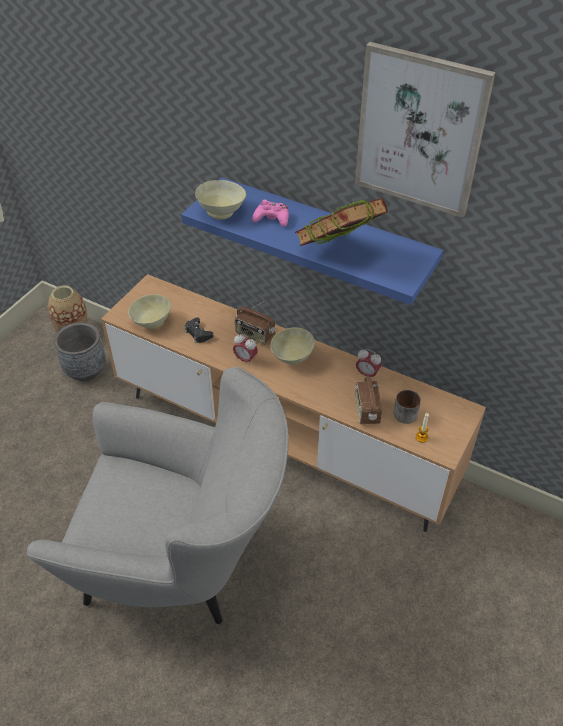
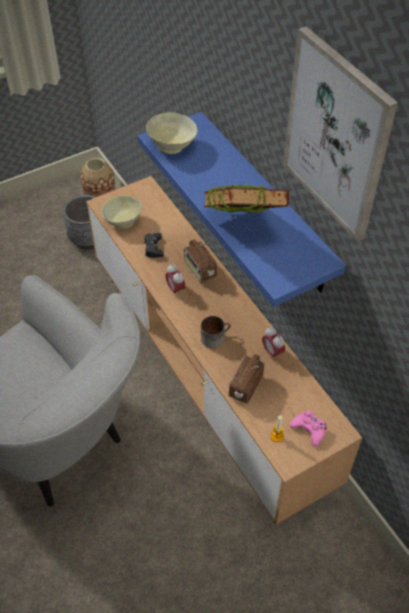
camera: 30 degrees right, 5 degrees up
pink game controller [252,199,289,227] -> pink game controller moved to [289,411,327,447]
beige bowl [270,328,315,365] -> none
mug [394,390,421,424] -> mug moved to [201,316,231,348]

